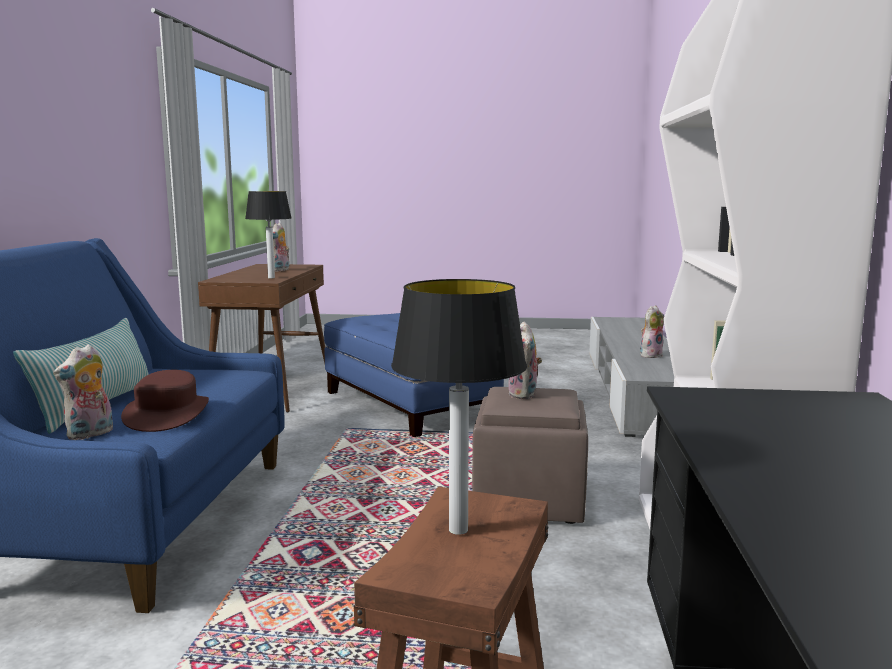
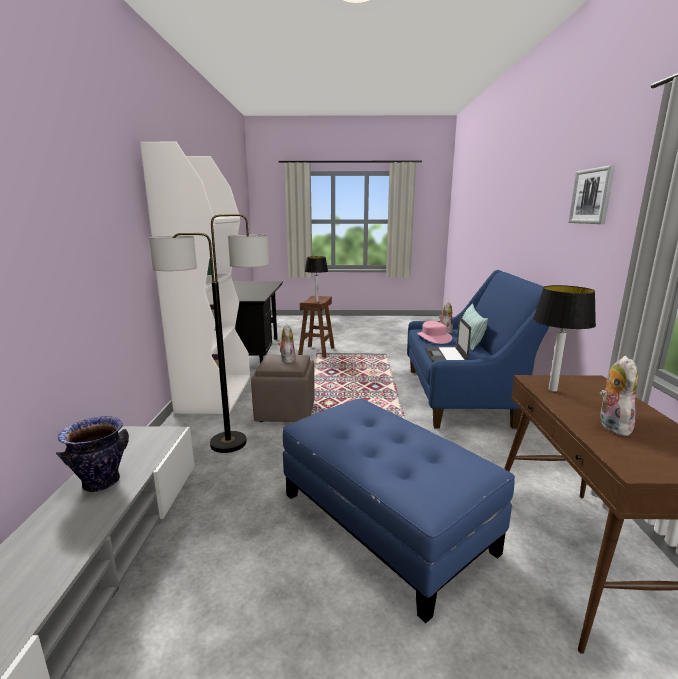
camera: 175 degrees right, 5 degrees up
brown hat [121,370,209,432] -> pink hat [417,321,452,344]
plush toy [640,305,664,358] -> vase [56,416,129,492]
none -> floor lamp [149,214,269,453]
none -> laptop [425,316,471,363]
none -> picture [569,165,615,224]

